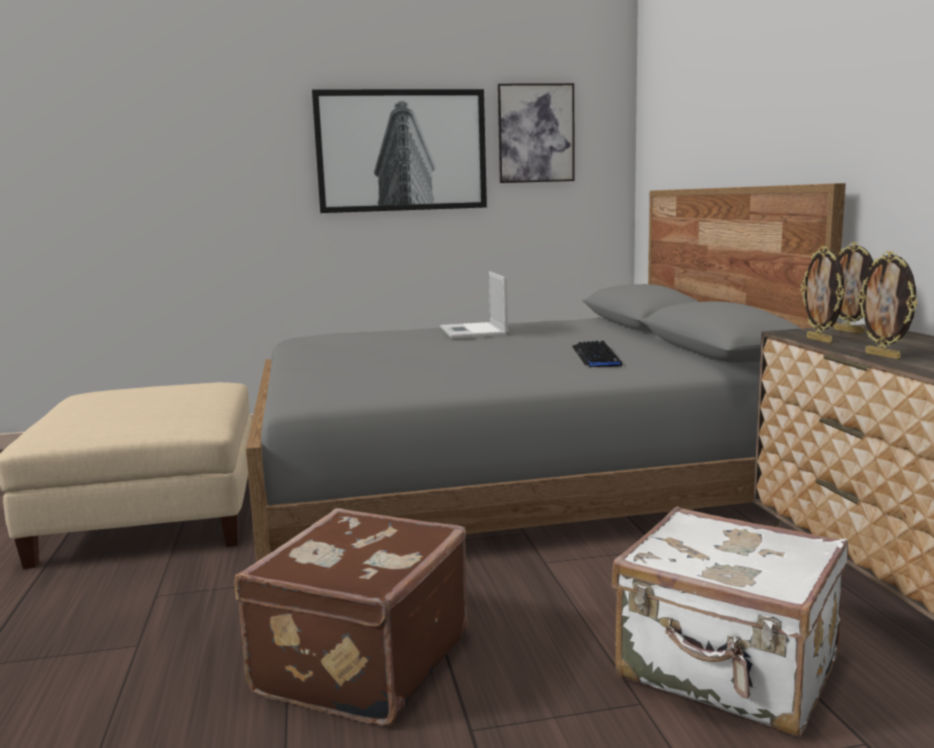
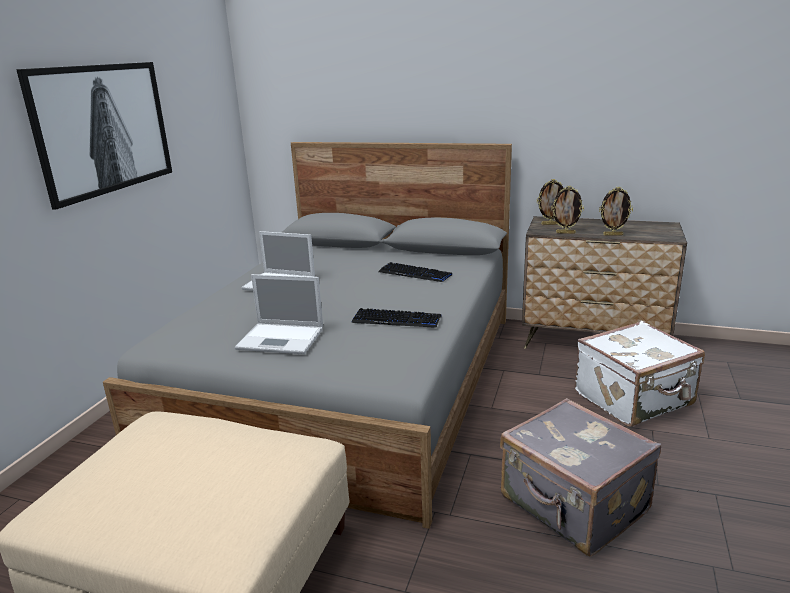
camera: 60 degrees left, 10 degrees up
brown suitcase [234,508,468,726] -> grey suitcase [500,398,661,557]
picture [498,83,575,183] -> none
none -> laptop [235,274,323,354]
none -> keyboard [351,308,441,328]

